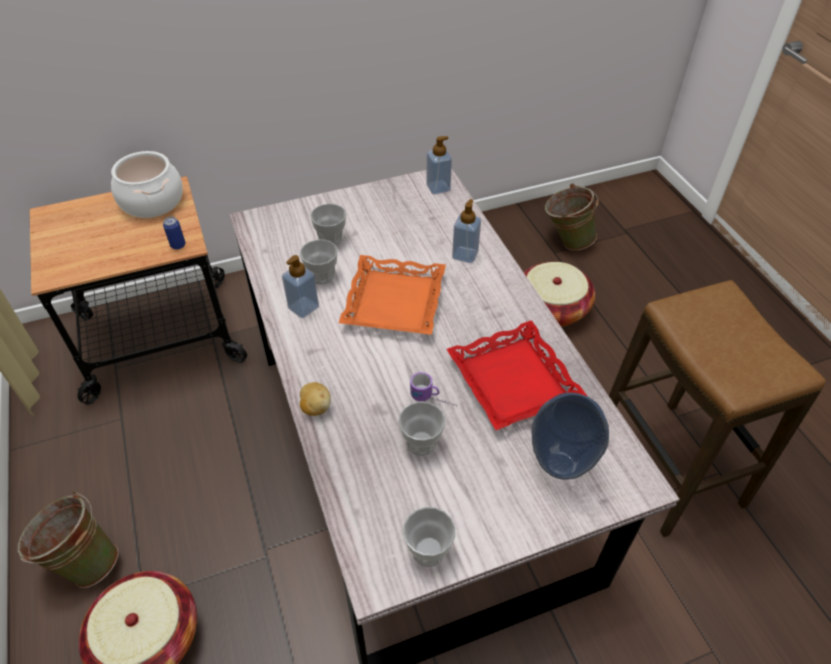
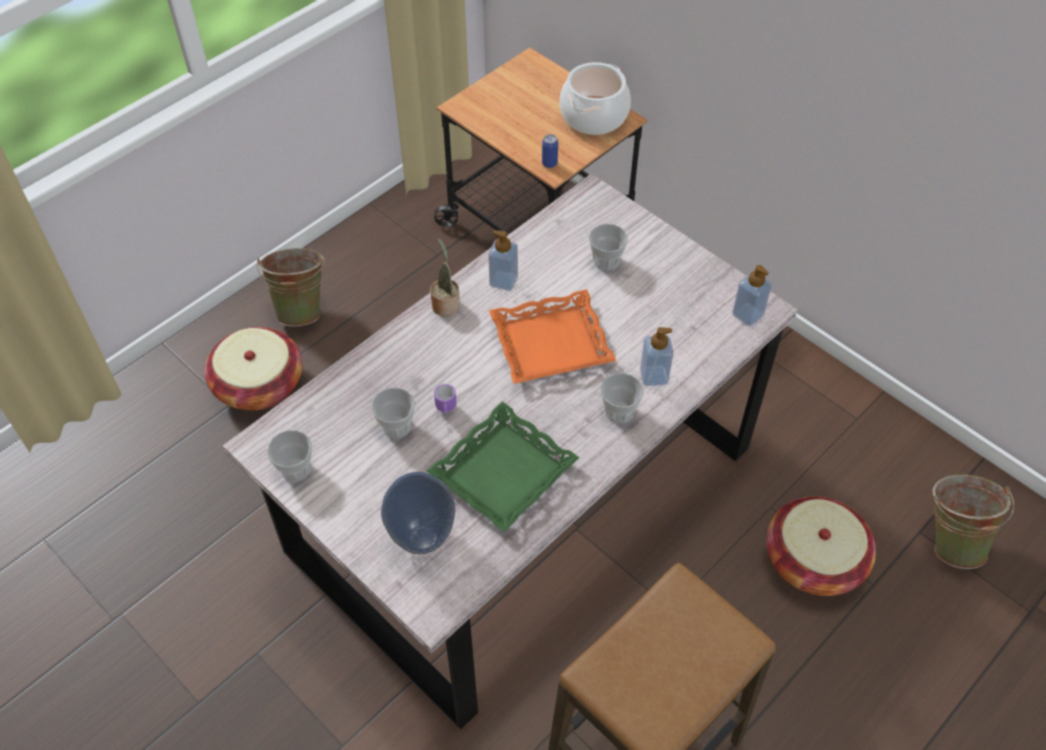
camera: 65 degrees right, 5 degrees up
cup [300,239,338,285] -> cup moved to [600,373,644,423]
potato [300,382,331,416] -> none
red tray [447,320,587,430] -> green tray [426,401,580,532]
none -> potted plant [430,238,460,316]

